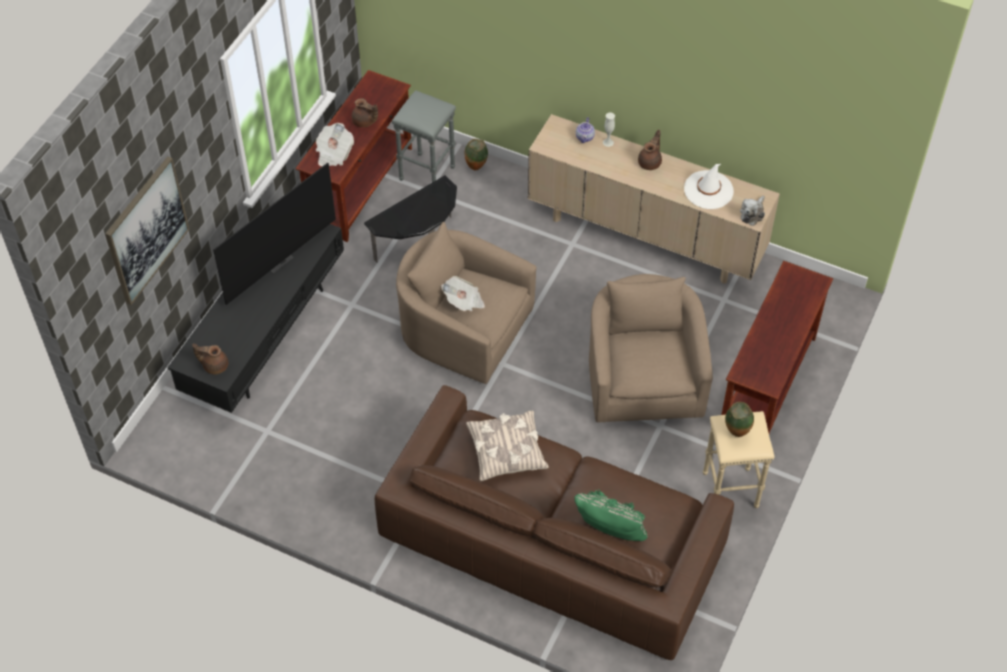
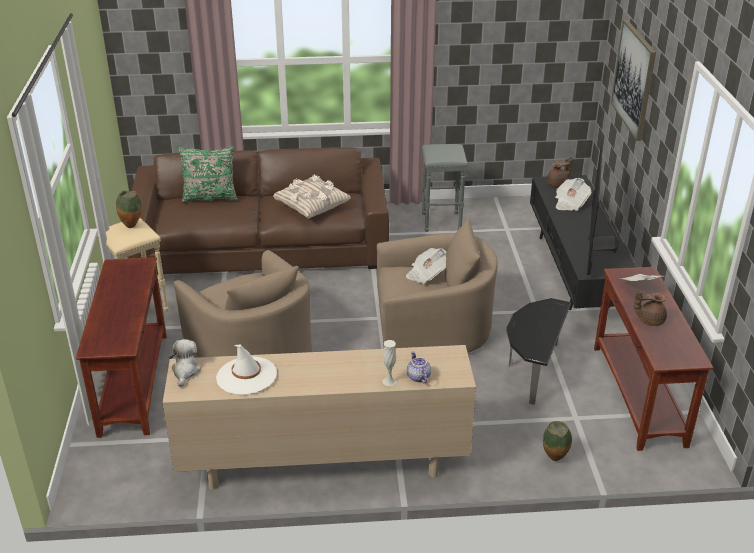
camera: 150 degrees right, 20 degrees down
grey stool [392,90,456,182] -> grey stool moved to [422,144,468,232]
brown teapot [638,129,662,170] -> none
none -> newspaper [555,178,591,211]

